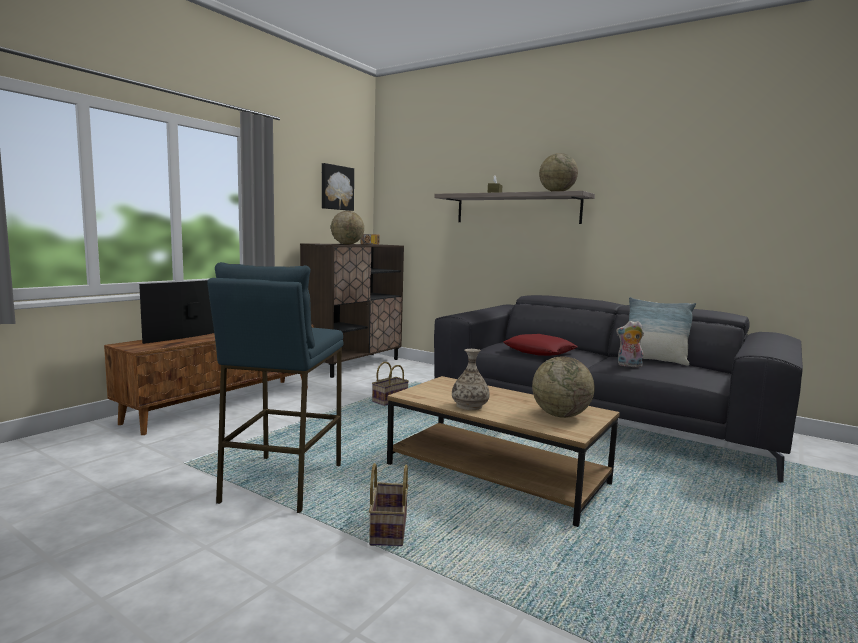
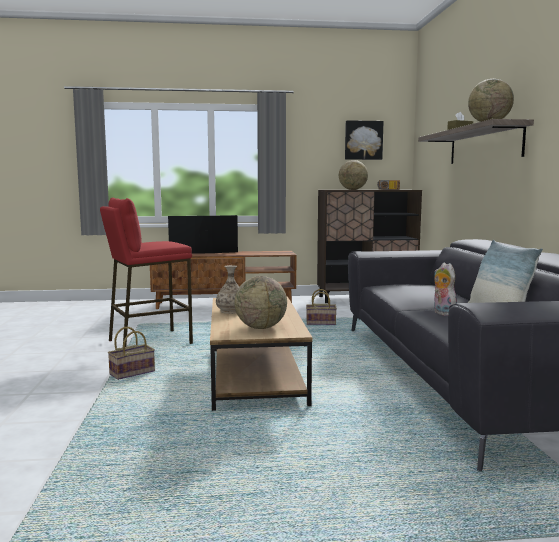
camera: 50 degrees right, 0 degrees up
blue stool [207,262,344,513] -> red stool [100,198,193,347]
red pillow [503,334,578,356] -> none

